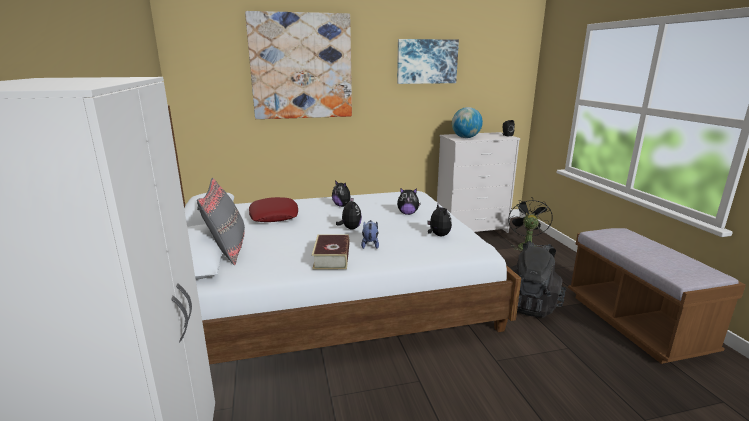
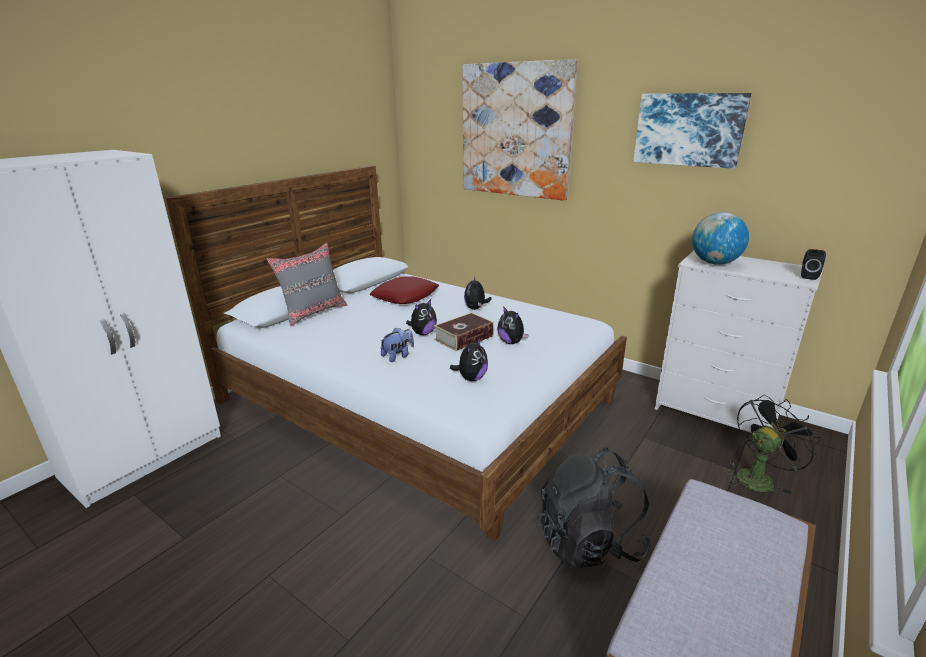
camera: 50 degrees right, 5 degrees up
book [312,234,350,270] -> book moved to [434,312,494,351]

